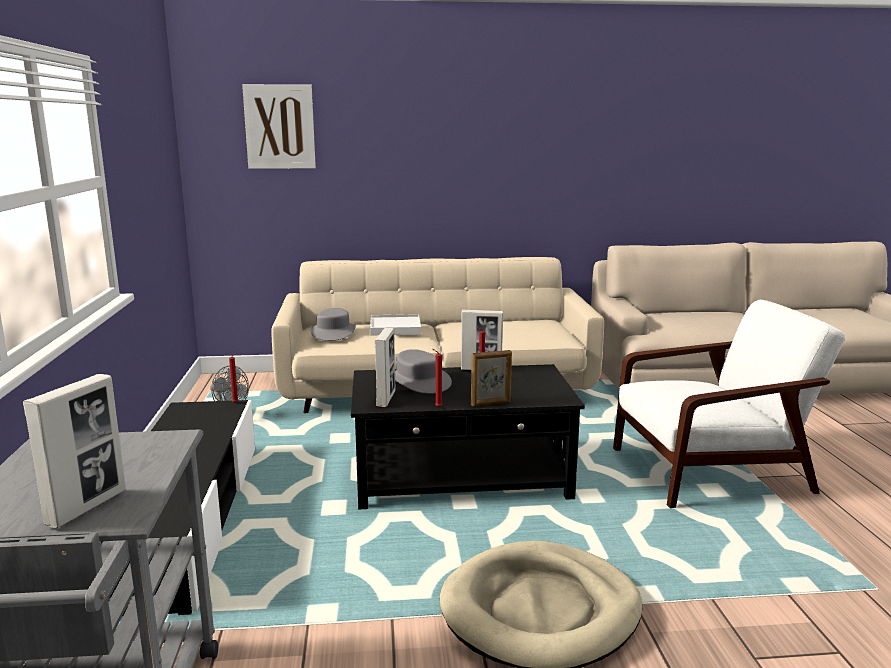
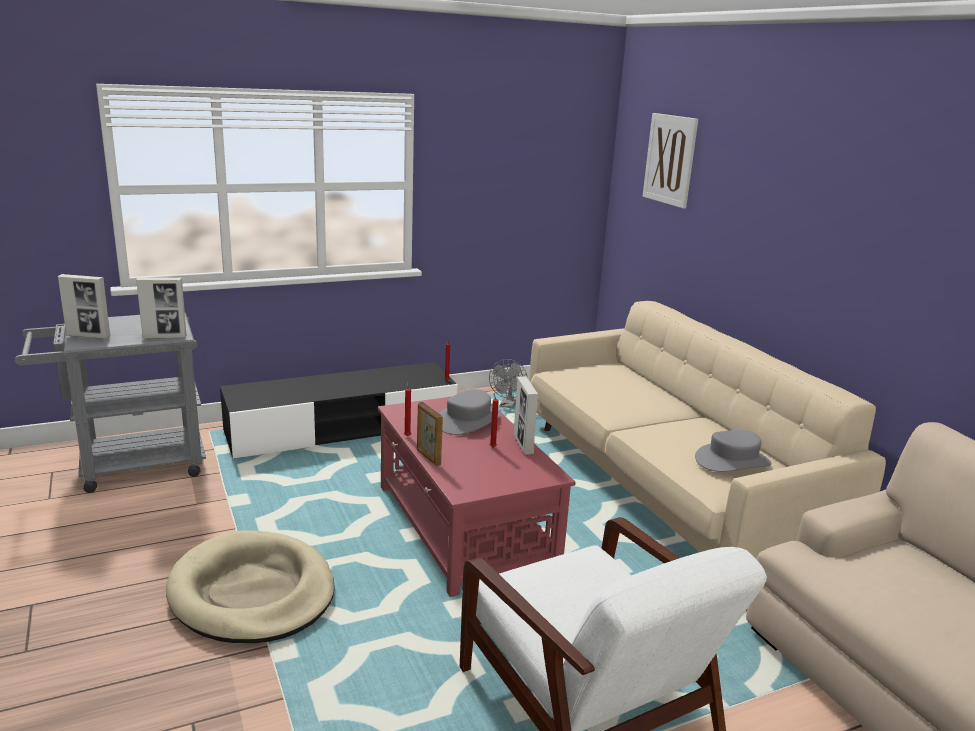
camera: 70 degrees right, 5 degrees up
grey hat [311,308,356,341] -> grey hat moved to [695,430,772,472]
black coffee table [351,364,585,509] -> red coffee table [378,397,576,597]
white tray [370,314,421,336] -> none
picture frame [375,328,395,407] -> picture frame moved to [136,277,187,339]

